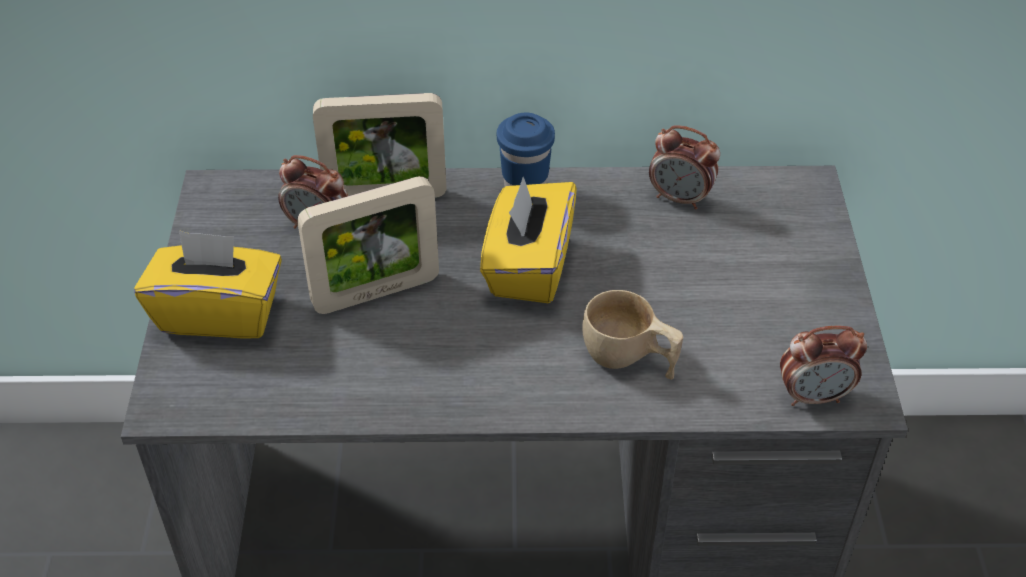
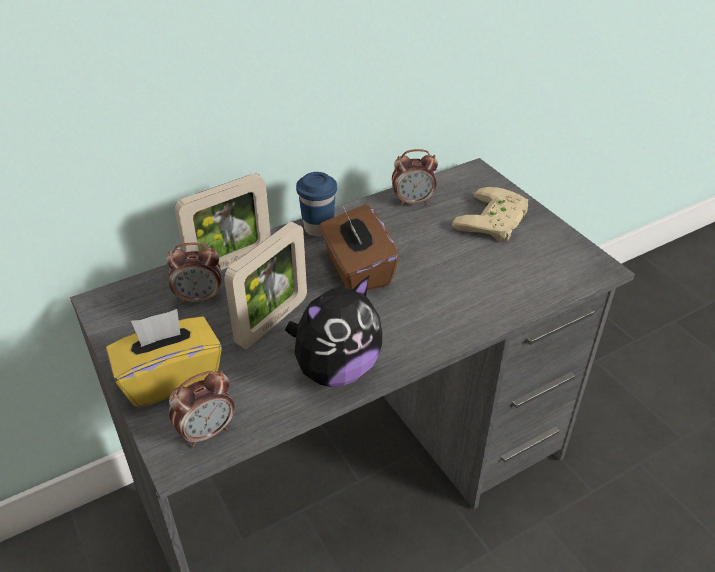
camera: 30 degrees left, 5 degrees down
yellow tissue box [480,177,577,303] -> brown tissue box [319,204,399,290]
beige cup [582,290,683,380] -> none
alarm clock [780,326,867,406] -> alarm clock moved to [169,371,235,447]
none -> plush toy [285,276,382,387]
none -> beige game controller [452,187,528,242]

